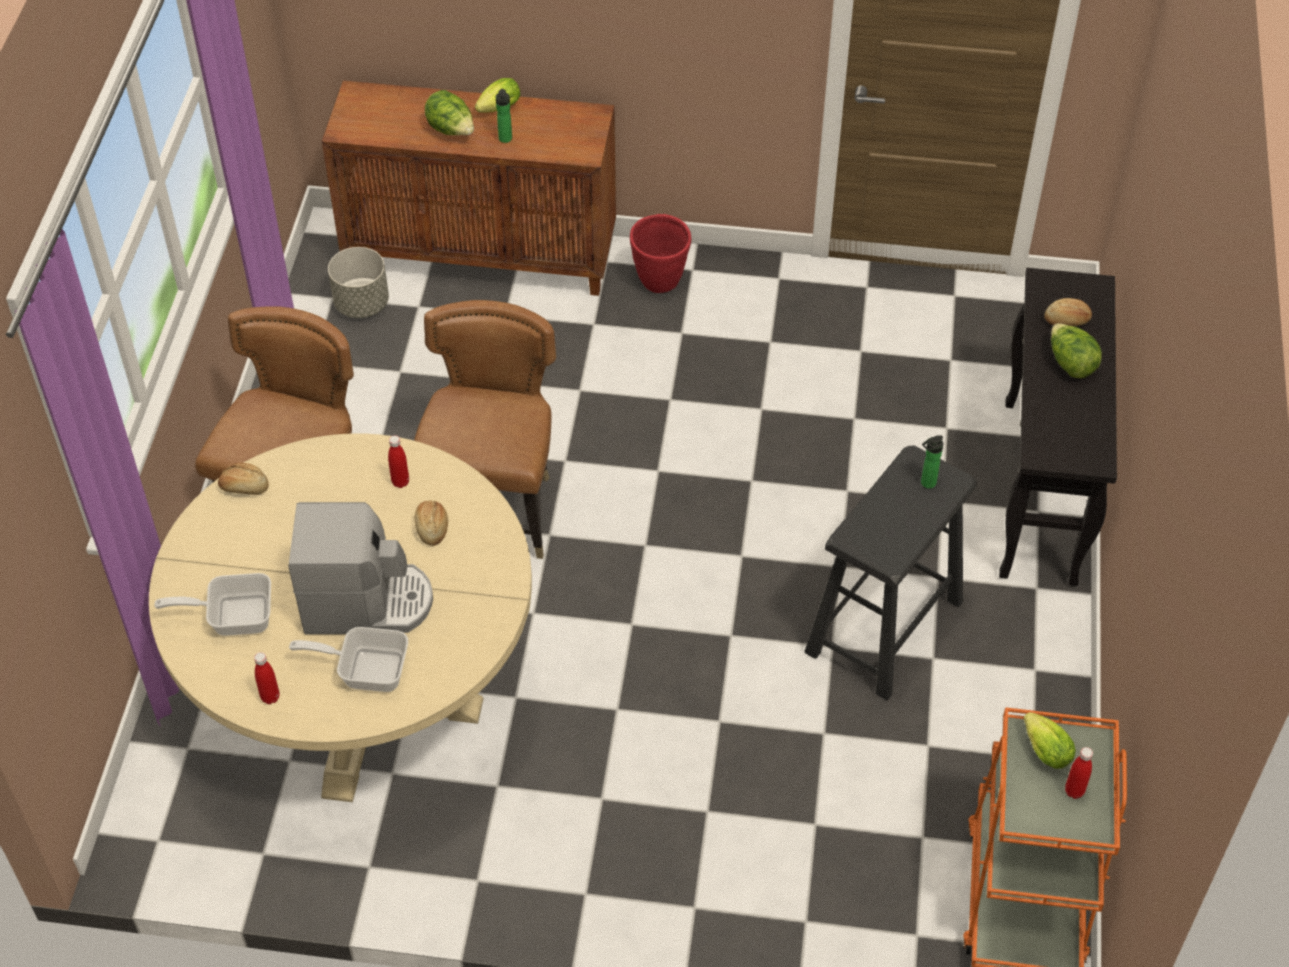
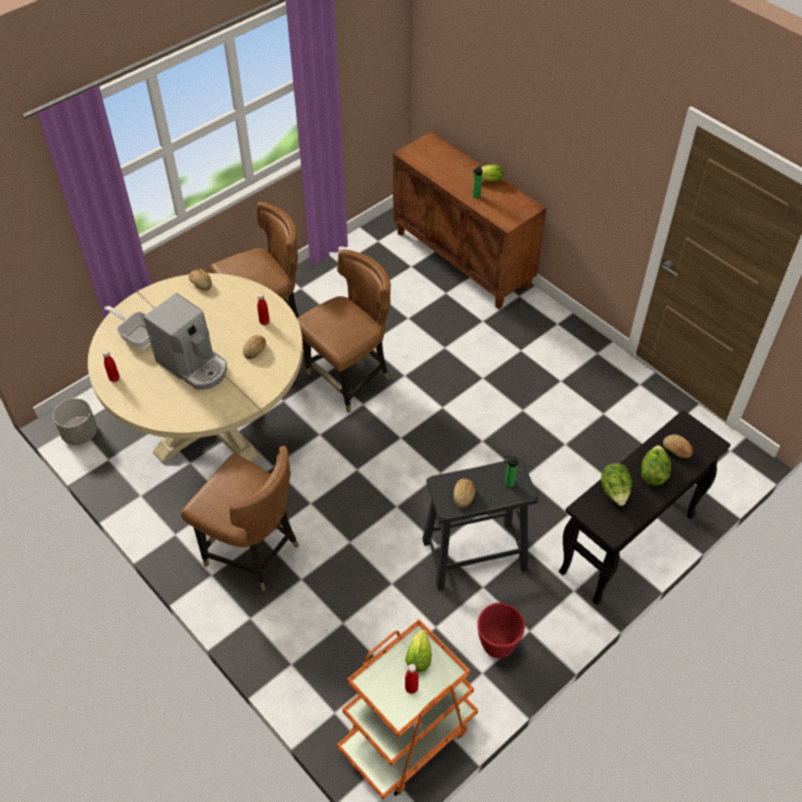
camera: 40 degrees right, 0 degrees up
frying pan [289,627,408,692] -> none
grey planter [328,247,389,318] -> grey planter moved to [53,398,97,445]
lettuce [425,90,474,135] -> lettuce moved to [601,463,632,506]
red planter [630,214,691,293] -> red planter moved to [477,603,525,659]
none -> brown chair [181,446,299,591]
none -> bread [454,478,475,508]

